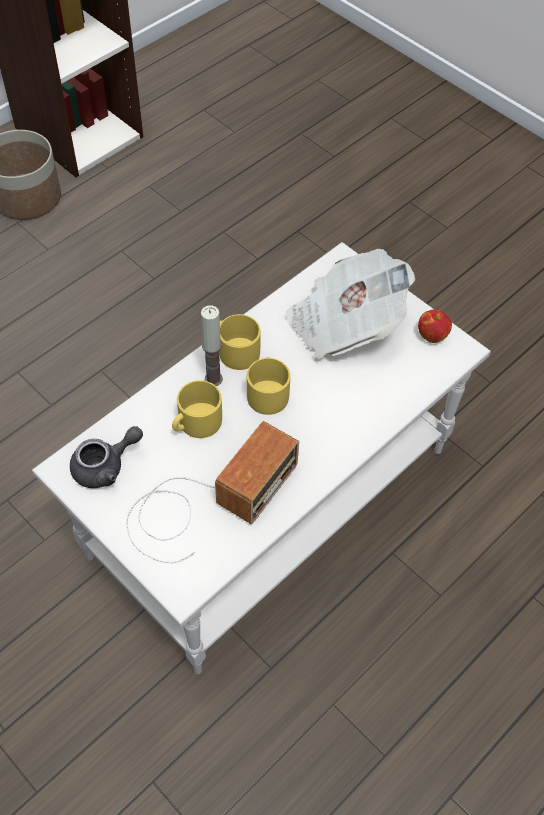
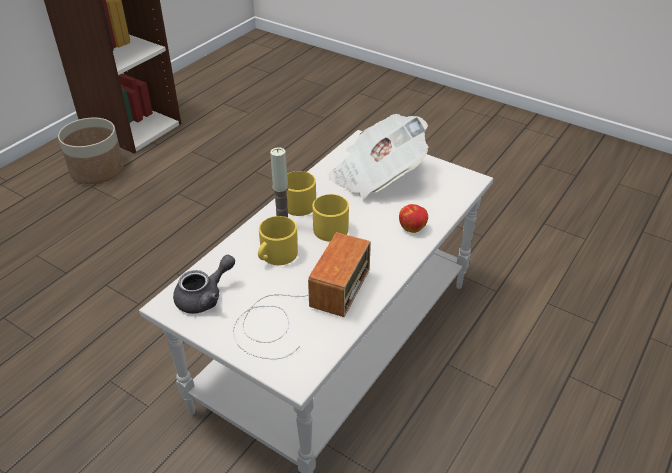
camera: 10 degrees left, 15 degrees down
apple [418,309,452,343] -> apple moved to [399,204,428,233]

